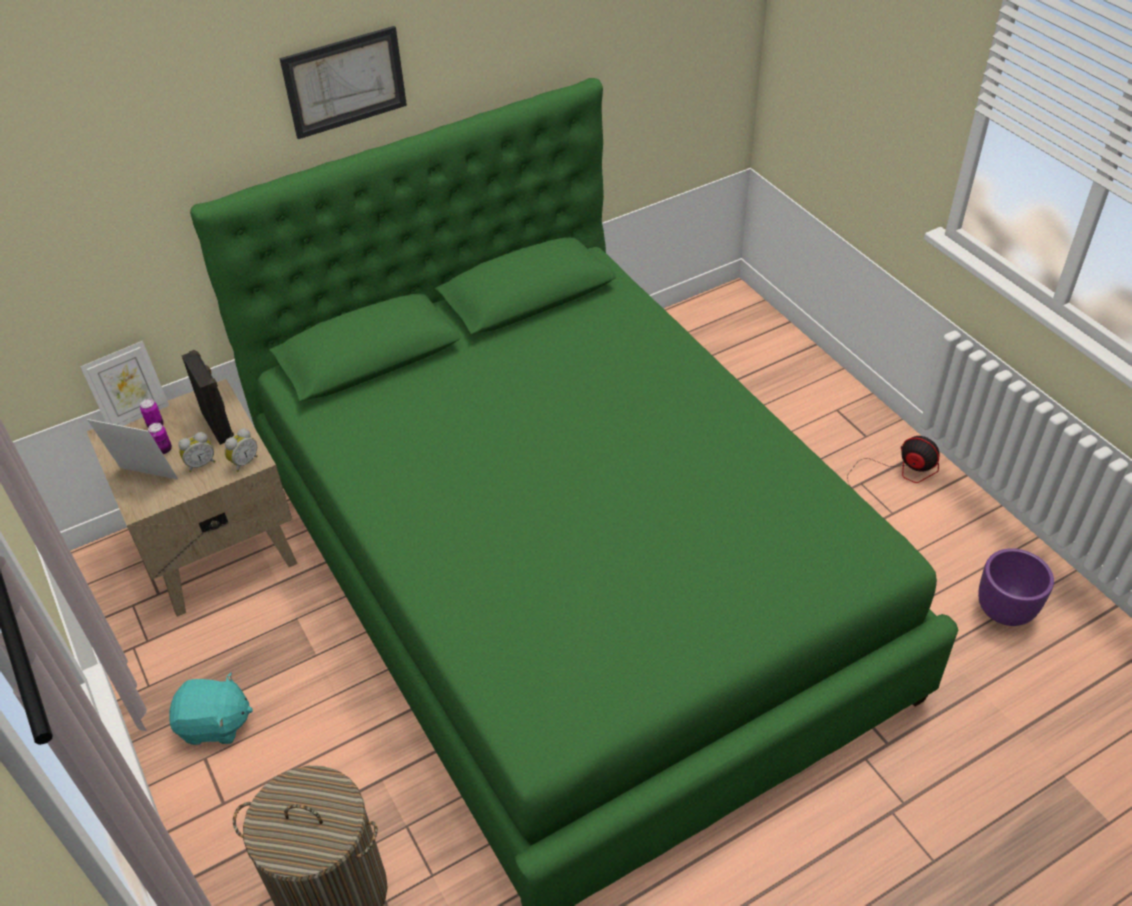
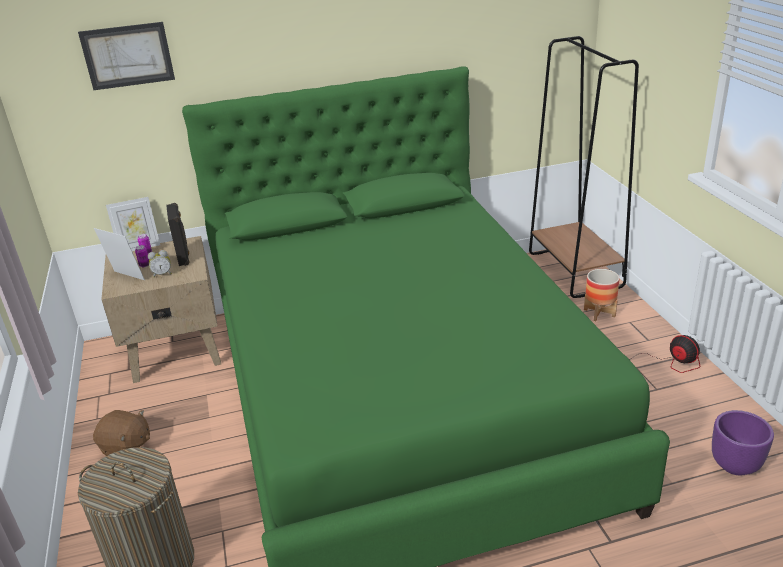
camera: 15 degrees right, 15 degrees down
turquoise plush toy [169,673,253,745] -> brown plush toy [93,410,150,456]
alarm clock [225,428,258,472] -> none
picture [280,26,407,139] -> picture moved to [78,22,175,90]
none -> clothes rack [529,36,639,298]
none -> planter [584,269,620,321]

